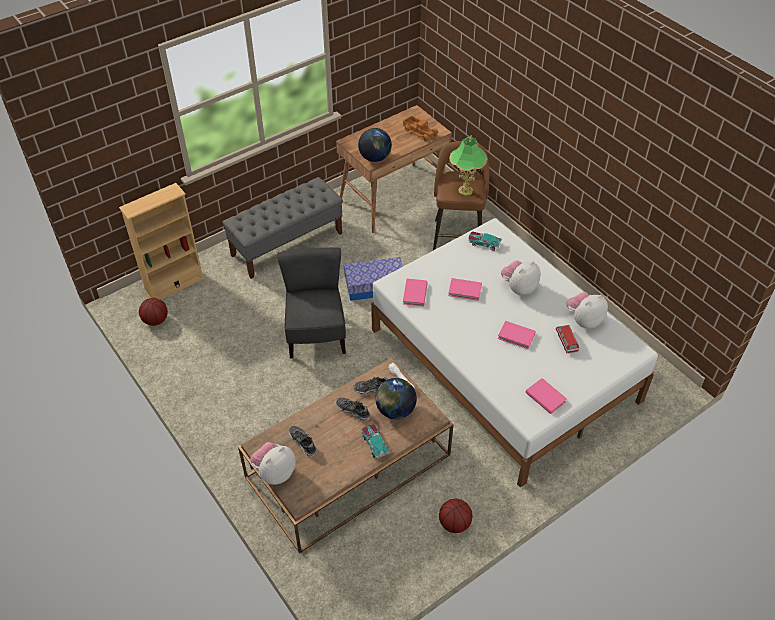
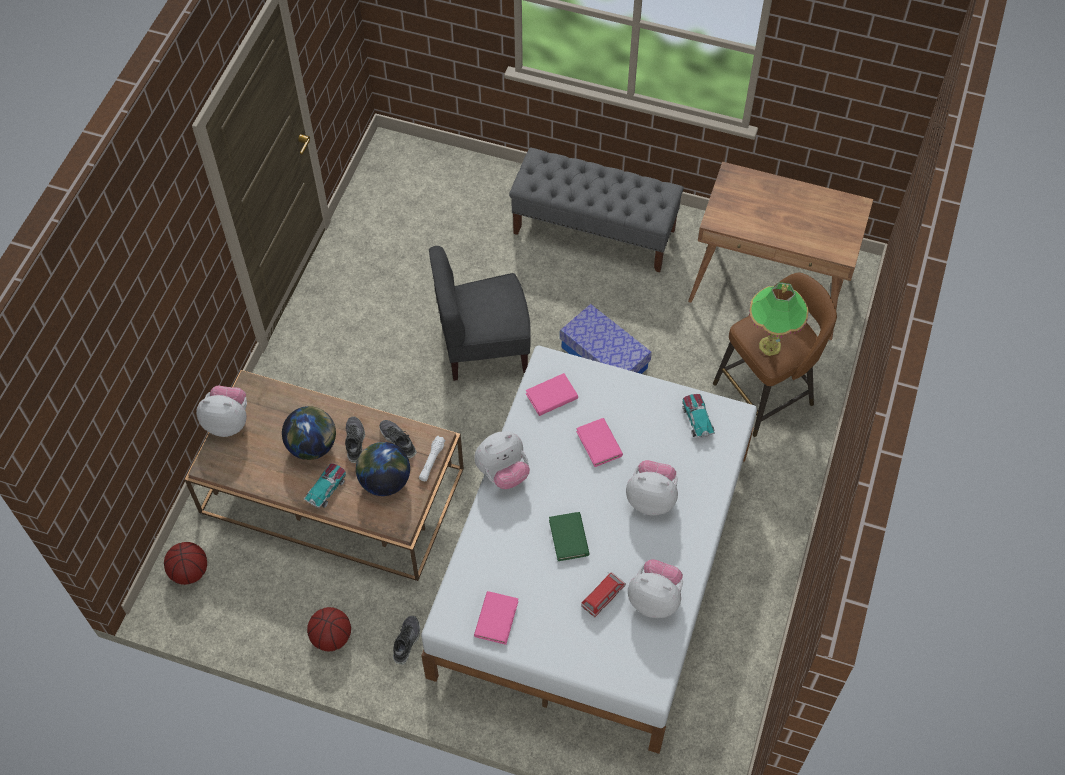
camera: 55 degrees right, 10 degrees up
beige bookcase [119,183,205,300] -> none
basketball [139,298,168,326] -> basketball moved to [164,542,207,585]
grey chair [277,247,346,358] -> grey chair turned 150 degrees counterclockwise [429,246,531,381]
shoe [289,426,317,457] -> shoe moved to [393,616,420,665]
globe [358,128,392,162] -> globe moved to [282,406,336,460]
toy truck [403,116,438,142] -> none
pink book [498,321,536,349] -> green book [549,512,589,561]
none -> plush toy [474,431,530,489]

